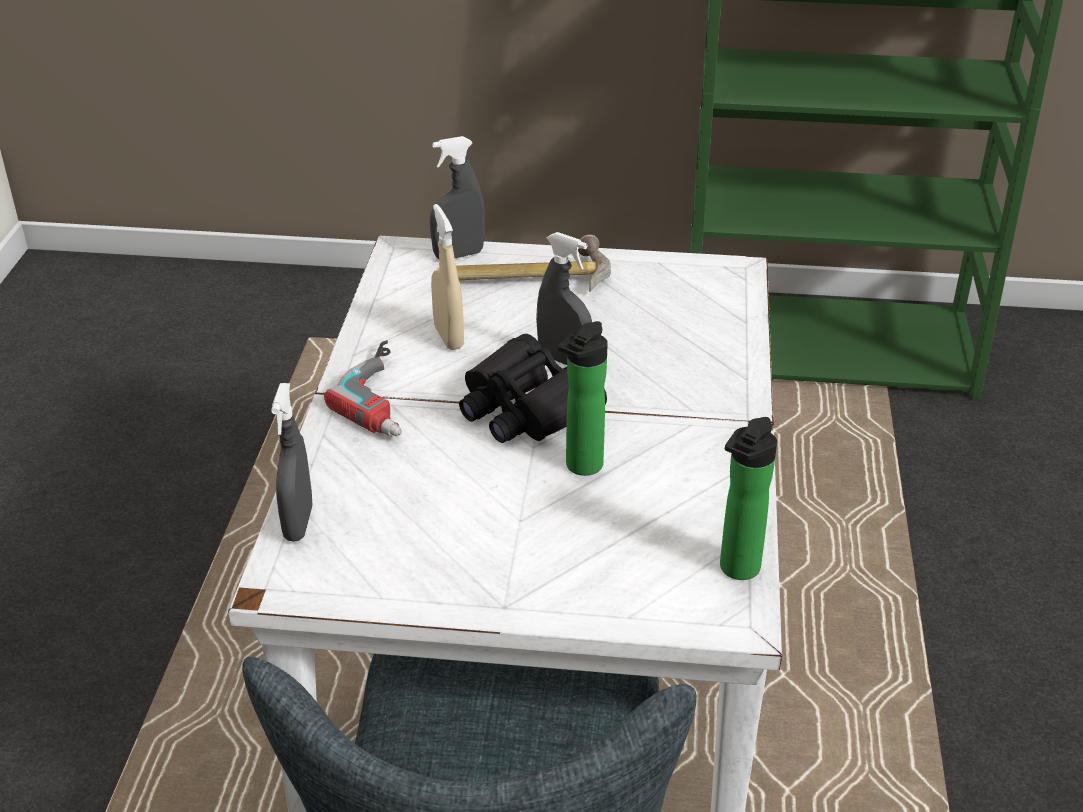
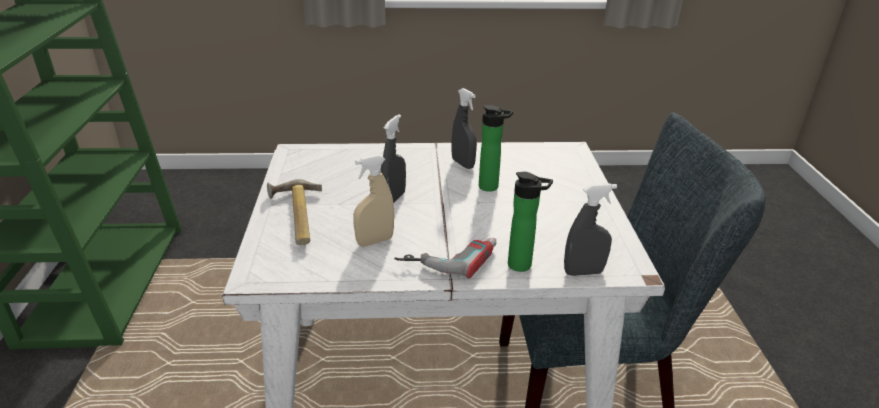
camera: 100 degrees left, 5 degrees down
grey spray bottle [430,136,485,259] -> grey spray bottle moved to [452,88,477,169]
black binoculars [459,334,607,443] -> none
bottle [720,417,777,580] -> bottle moved to [508,172,553,272]

